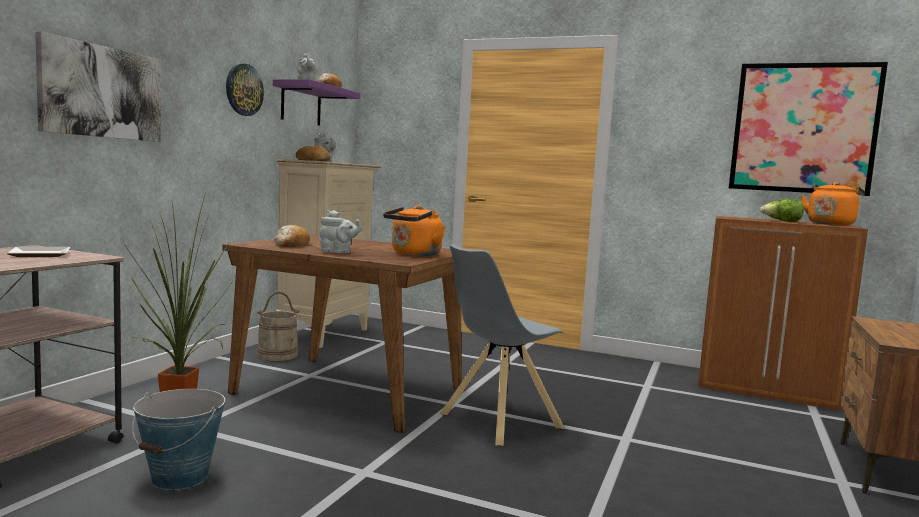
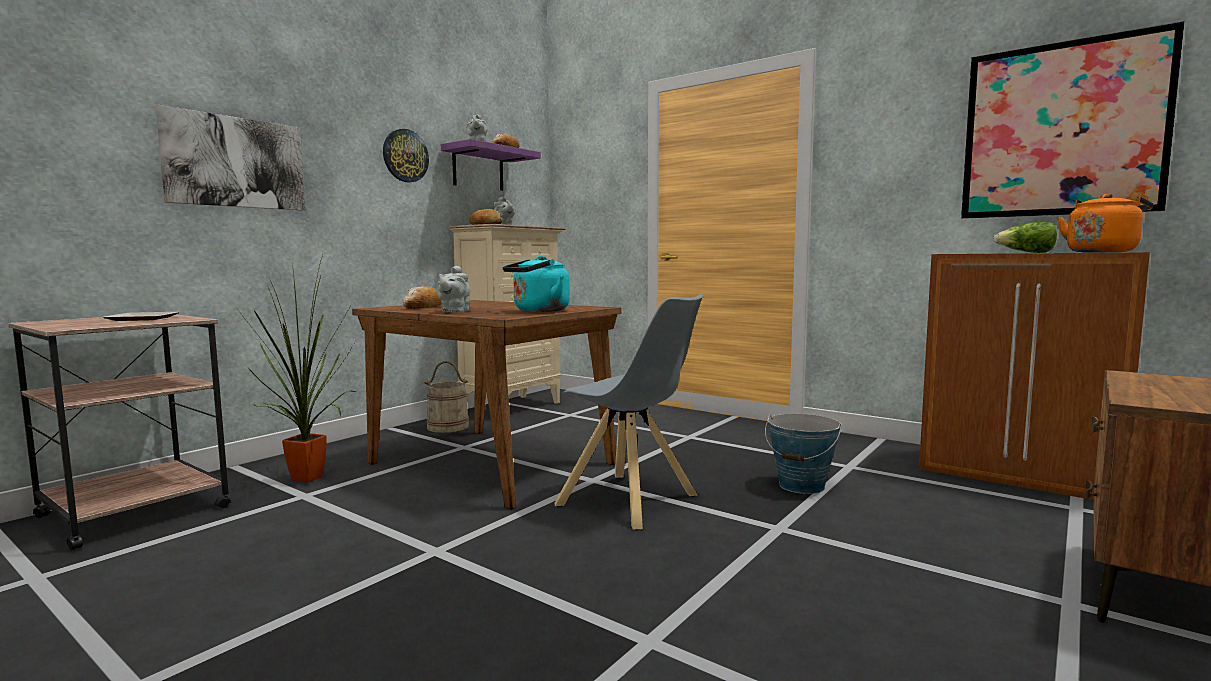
camera: 15 degrees right, 0 degrees up
bucket [132,389,225,490] -> bucket moved to [765,413,842,494]
grey teapot [319,210,363,253] -> grey teapot turned 75 degrees clockwise [436,266,470,312]
orange kettle [383,205,446,256] -> turquoise kettle [503,256,570,312]
grey chair [440,244,564,446] -> grey chair turned 120 degrees counterclockwise [555,294,704,530]

